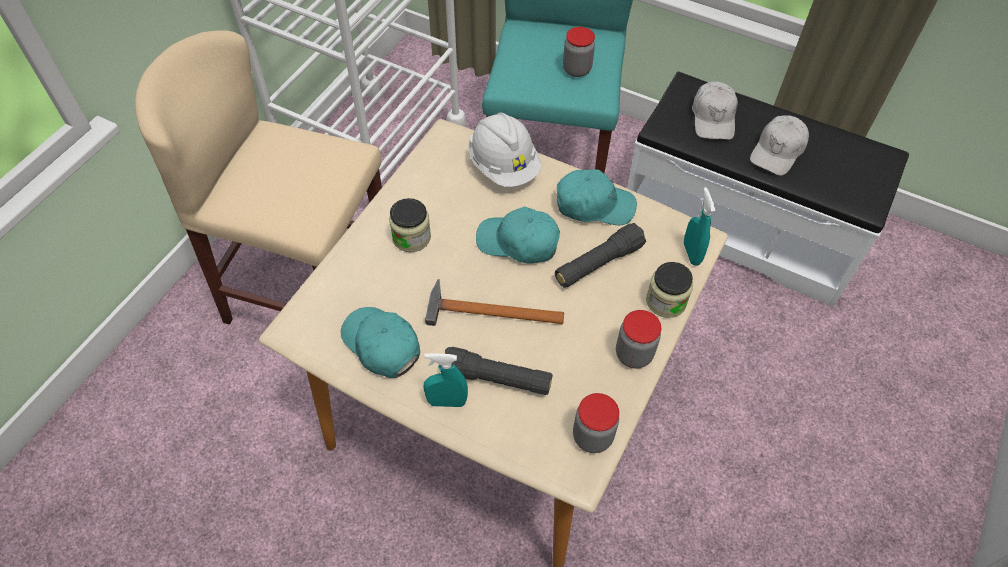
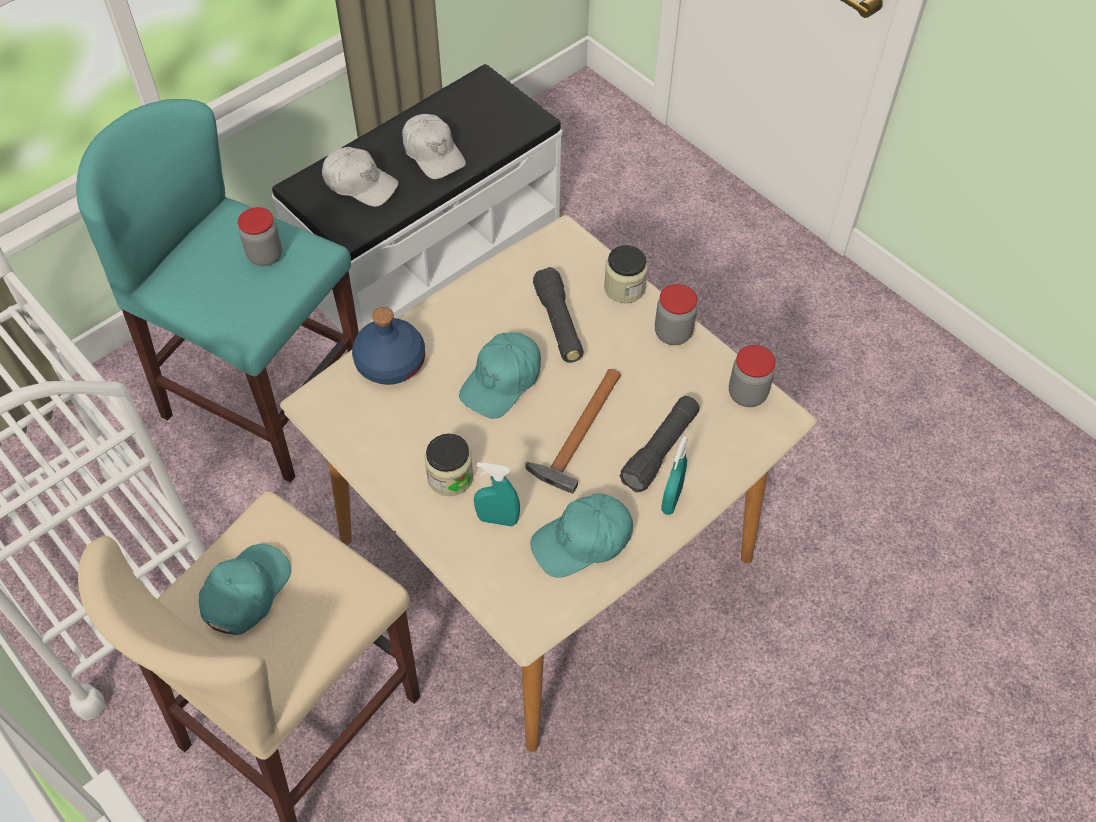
camera: 70 degrees left, 0 degrees up
white hard hat [468,113,542,187] -> blue bottle [352,307,425,385]
turquoise cap [557,169,637,225] -> turquoise cap moved to [199,544,291,635]
turquoise spray bottle [684,187,715,266] -> turquoise spray bottle moved to [474,462,520,527]

